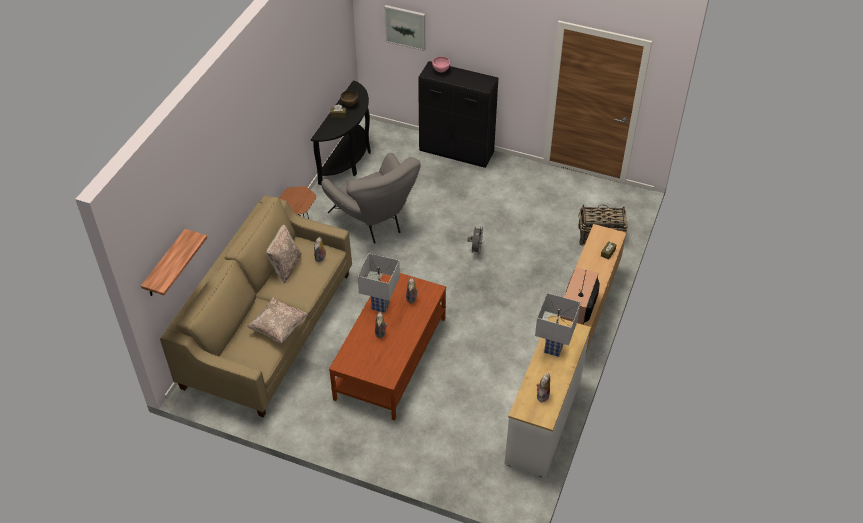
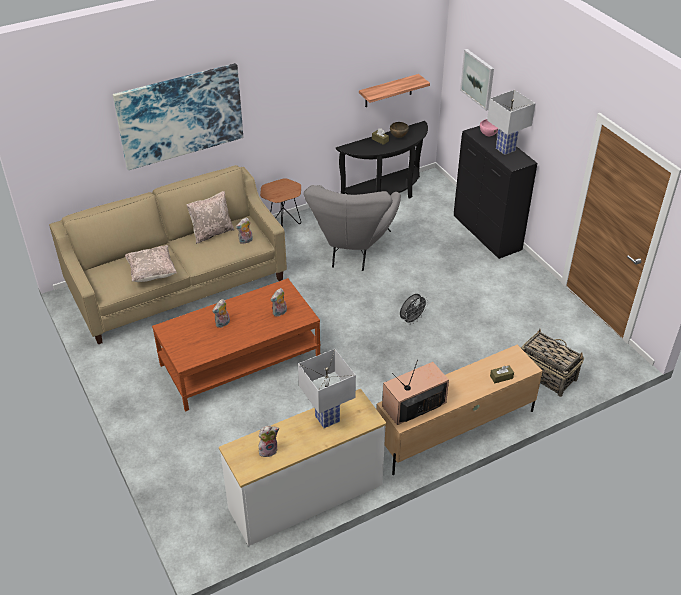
camera: 40 degrees right, 5 degrees down
shelf [141,229,207,296] -> shelf moved to [359,74,430,107]
white table lamp [358,253,400,313] -> white table lamp moved to [487,90,536,155]
none -> picture [113,63,243,170]

